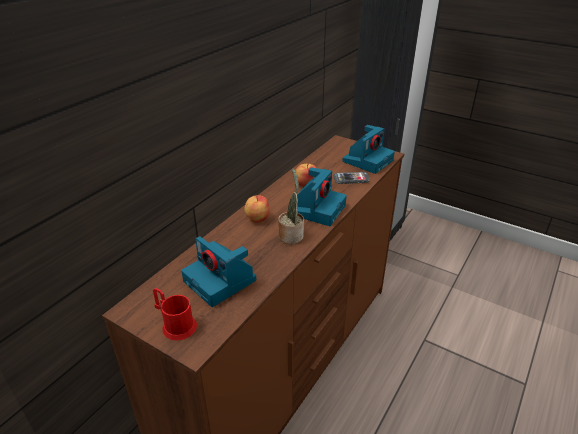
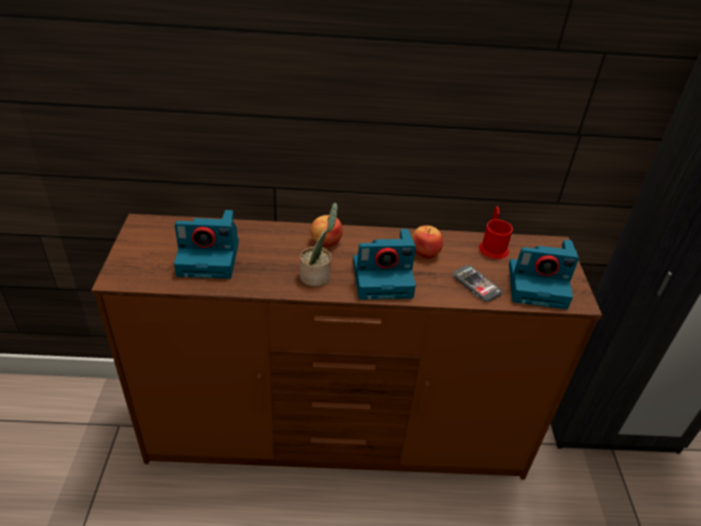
camera: 55 degrees right, 5 degrees up
red mug [153,288,197,341] -> red mug moved to [479,206,513,259]
camera [181,236,256,307] -> camera turned 105 degrees counterclockwise [174,210,239,279]

